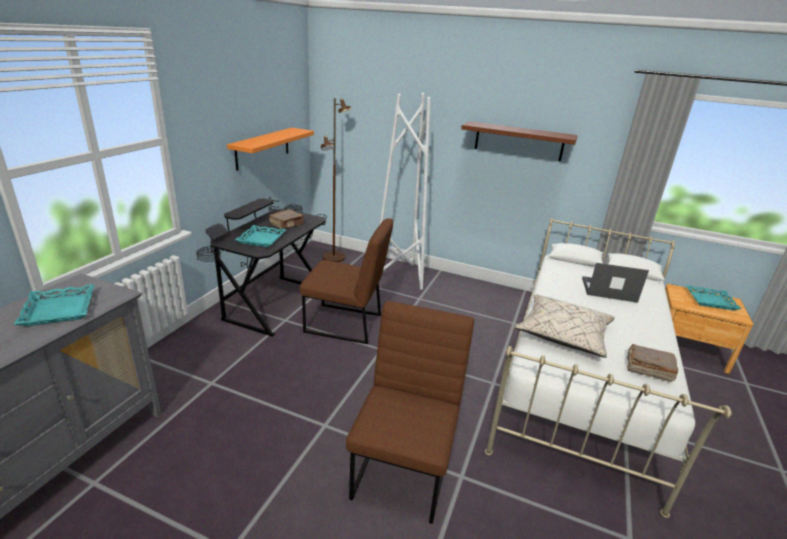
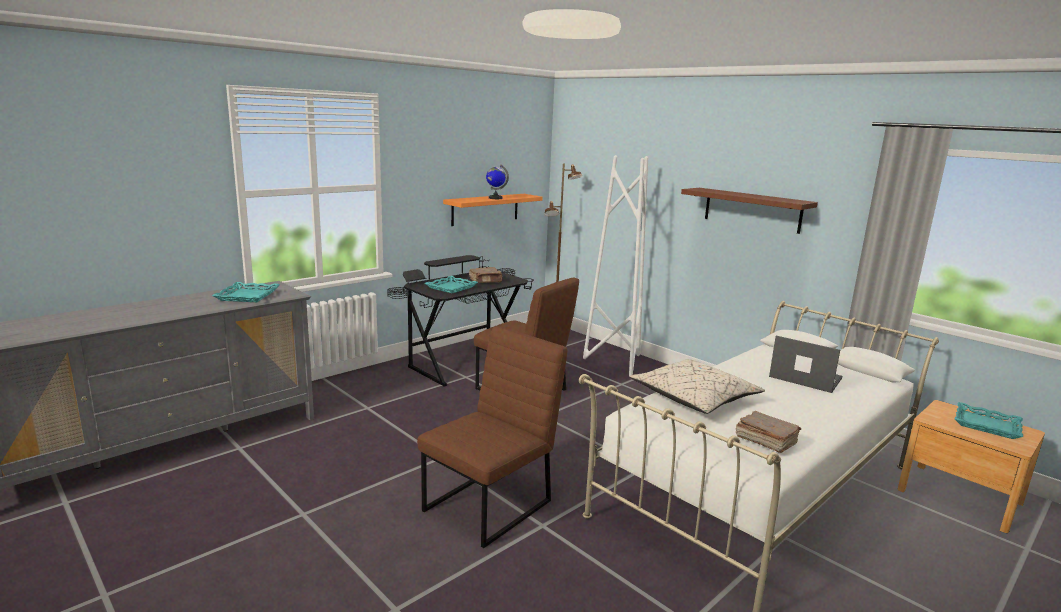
camera: 25 degrees right, 10 degrees down
none -> globe [486,165,509,199]

